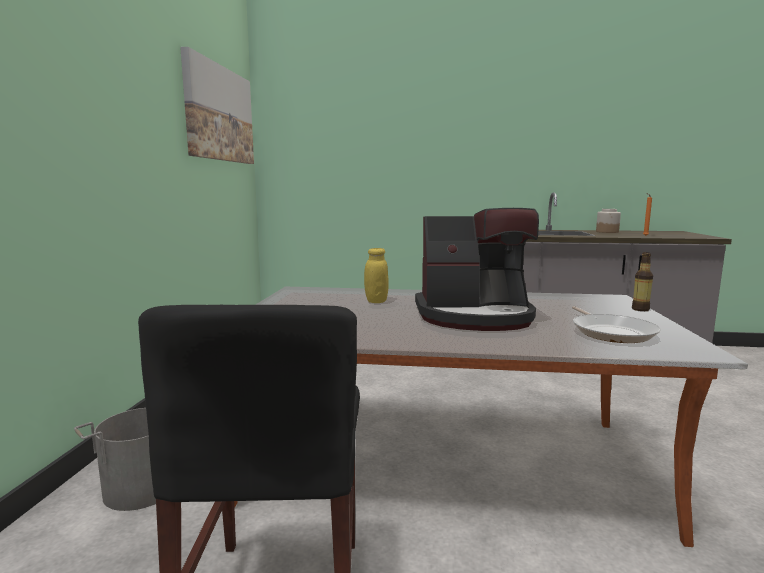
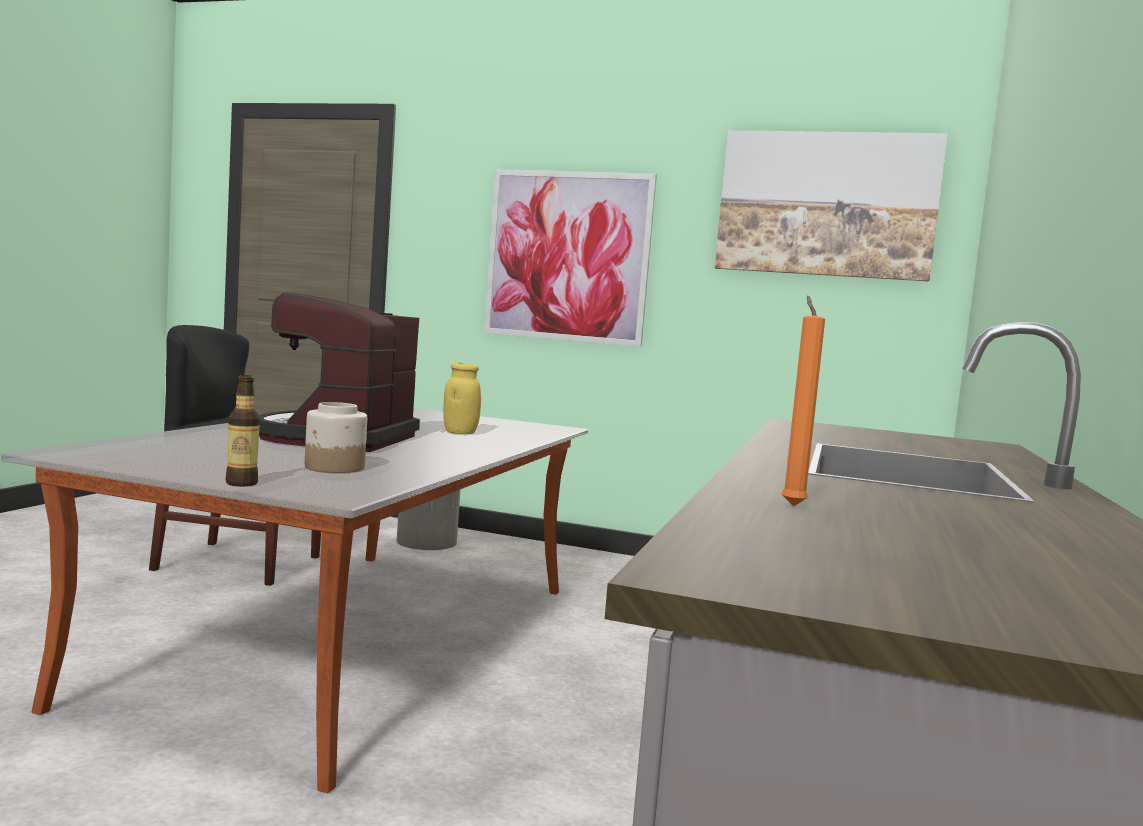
camera: 100 degrees right, 5 degrees down
frying pan [572,306,661,343] -> none
jar [596,209,621,233] -> jar moved to [305,402,367,473]
none -> picture [484,169,657,347]

